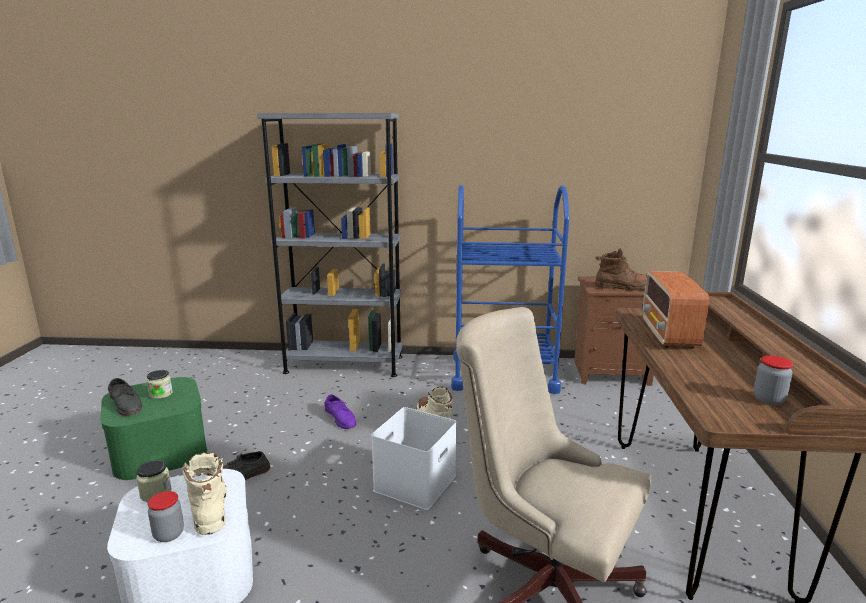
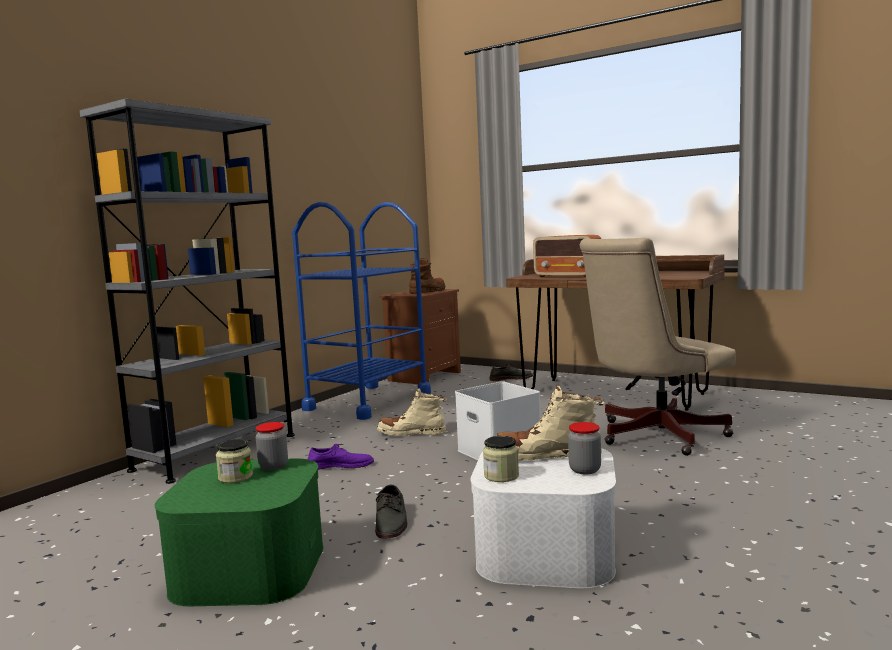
camera: 60 degrees left, 10 degrees down
grey shoe [108,378,142,416] -> grey shoe moved to [490,364,533,381]
jar [754,355,793,405] -> jar moved to [256,422,288,470]

